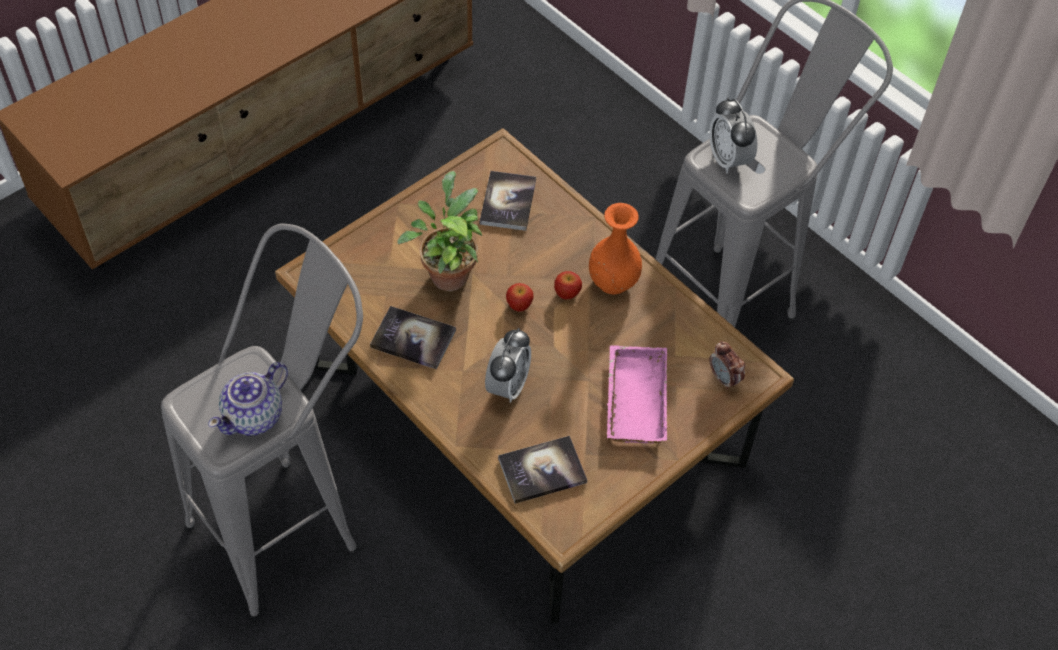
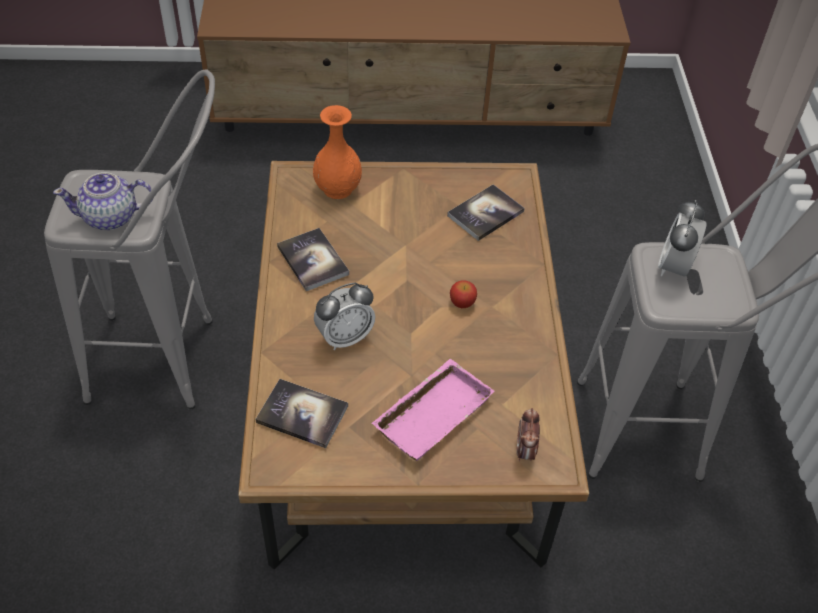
camera: 40 degrees right, 5 degrees down
potted plant [397,171,482,291] -> none
apple [506,283,534,312] -> none
orange vase [589,203,642,294] -> orange vase moved to [313,105,362,199]

